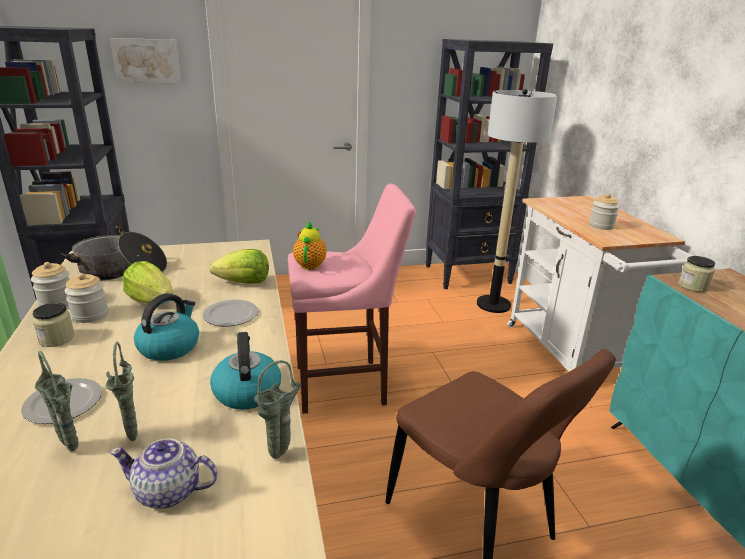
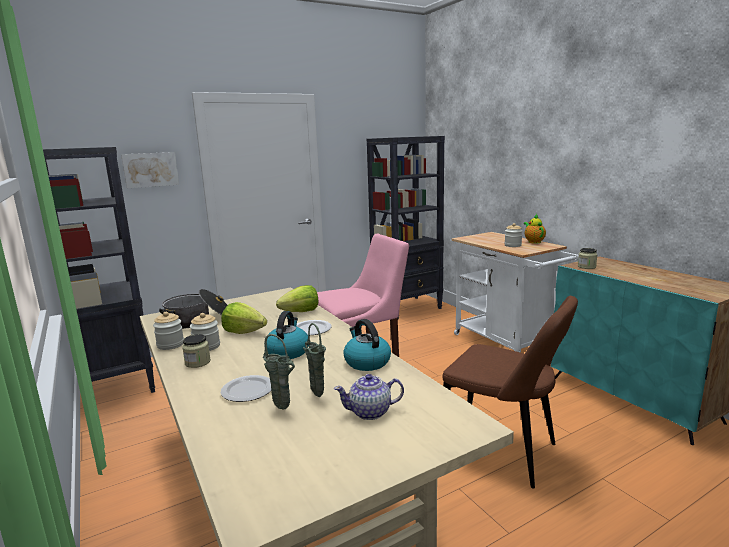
camera: 15 degrees left, 10 degrees down
green vase [254,360,301,459] -> none
teapot [293,221,326,270] -> teapot moved to [524,214,546,244]
floor lamp [477,89,558,313] -> none

